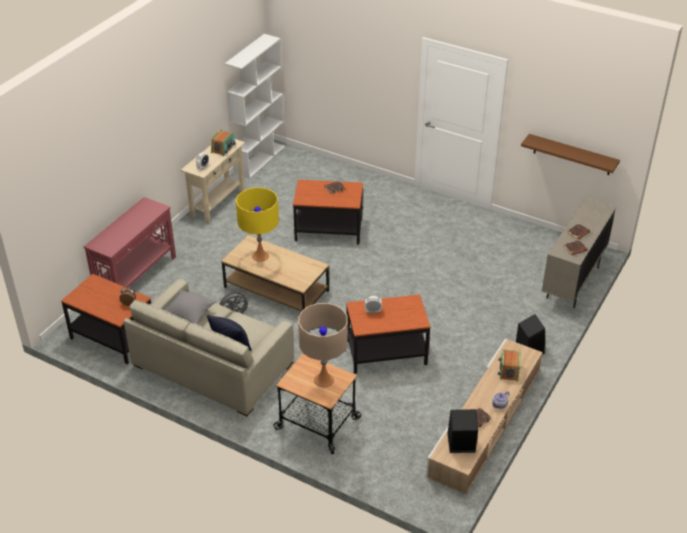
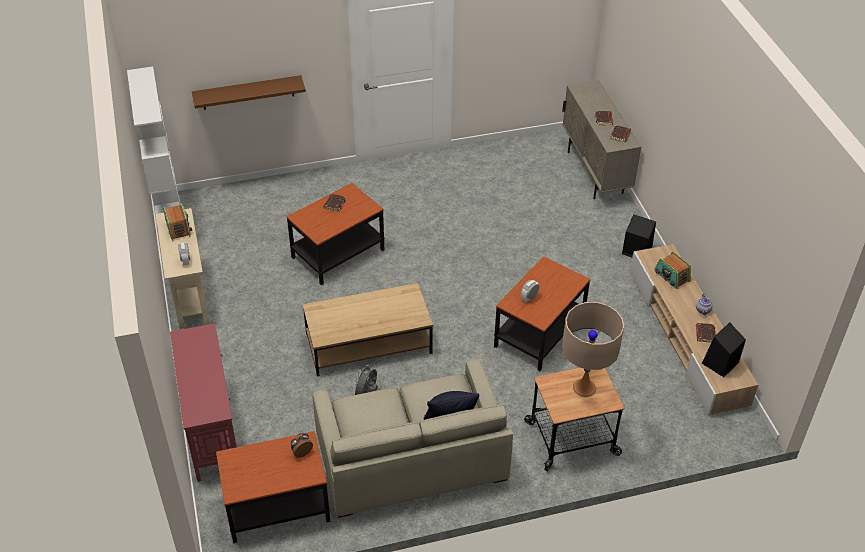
camera: 45 degrees left, 5 degrees up
grey pillow [165,290,216,325] -> none
yellow table lamp [236,187,279,262] -> none
brown shelf [521,134,620,175] -> brown shelf moved to [192,75,306,110]

